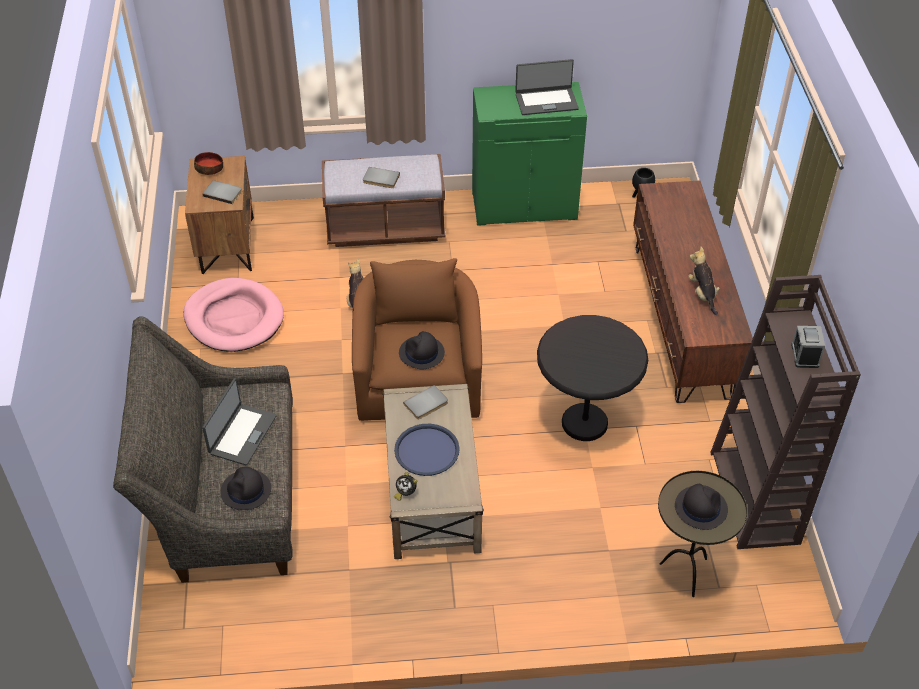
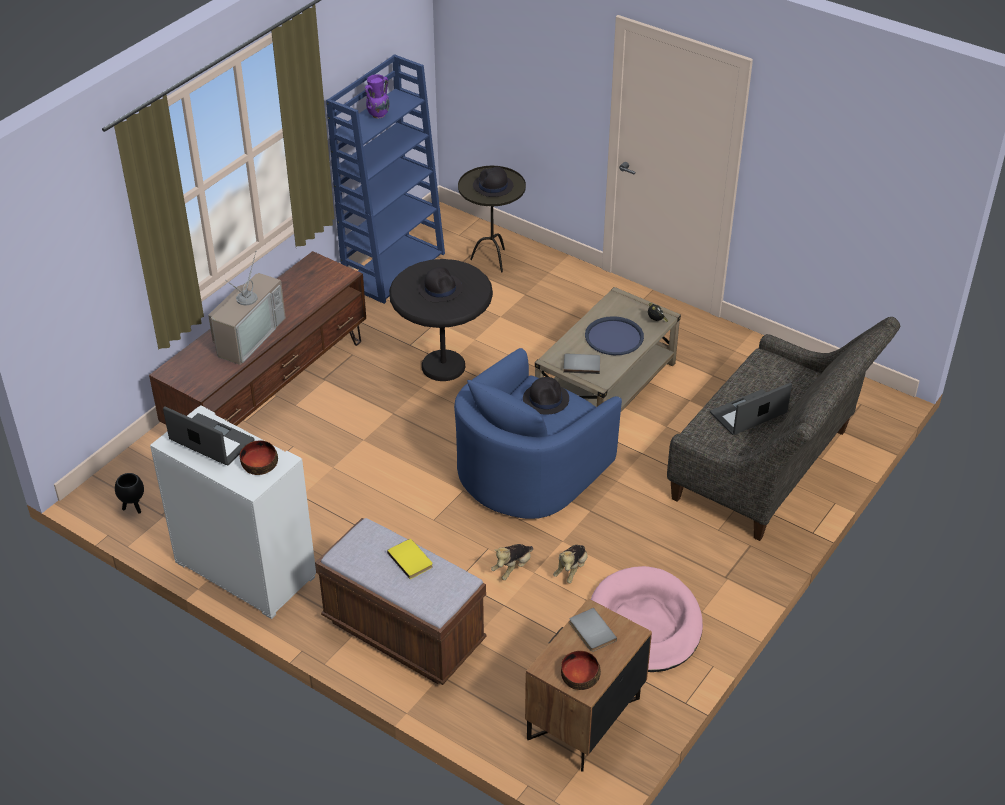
camera: 140 degrees left, 5 degrees down
black hat [220,467,271,510] -> black hat moved to [418,267,463,302]
brown armchair [352,258,482,421] -> blue armchair [454,348,622,519]
grey book [363,167,400,188] -> yellow book [387,539,433,579]
green cabinet [472,82,587,226] -> white cabinet [150,405,316,619]
plush toy [688,247,720,315] -> plush toy moved to [553,545,588,583]
brown bookcase [710,275,861,549] -> blue bookcase [326,54,445,304]
alarm clock [791,326,825,368] -> purple vase [365,74,390,119]
none -> television [208,252,286,365]
none -> bowl [239,440,278,475]

